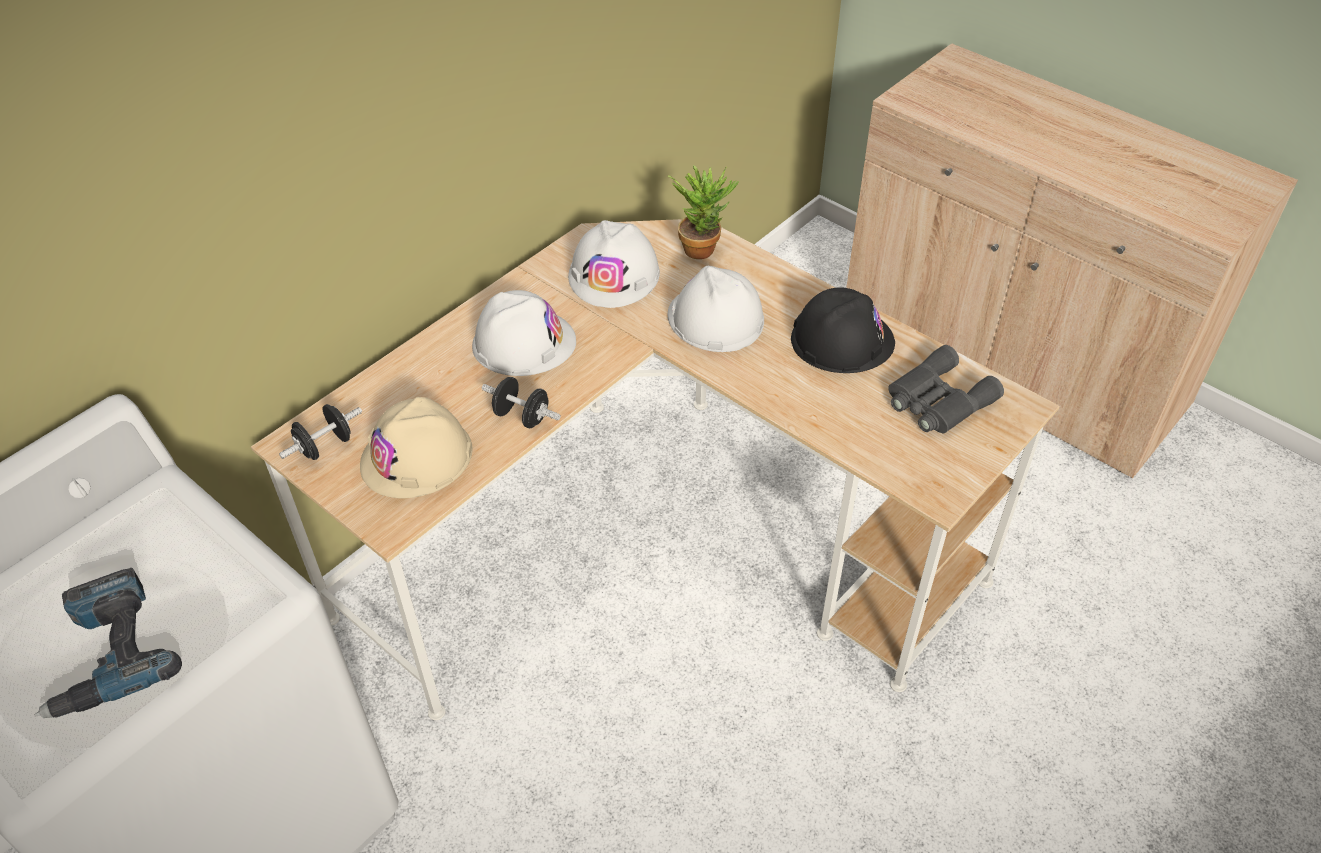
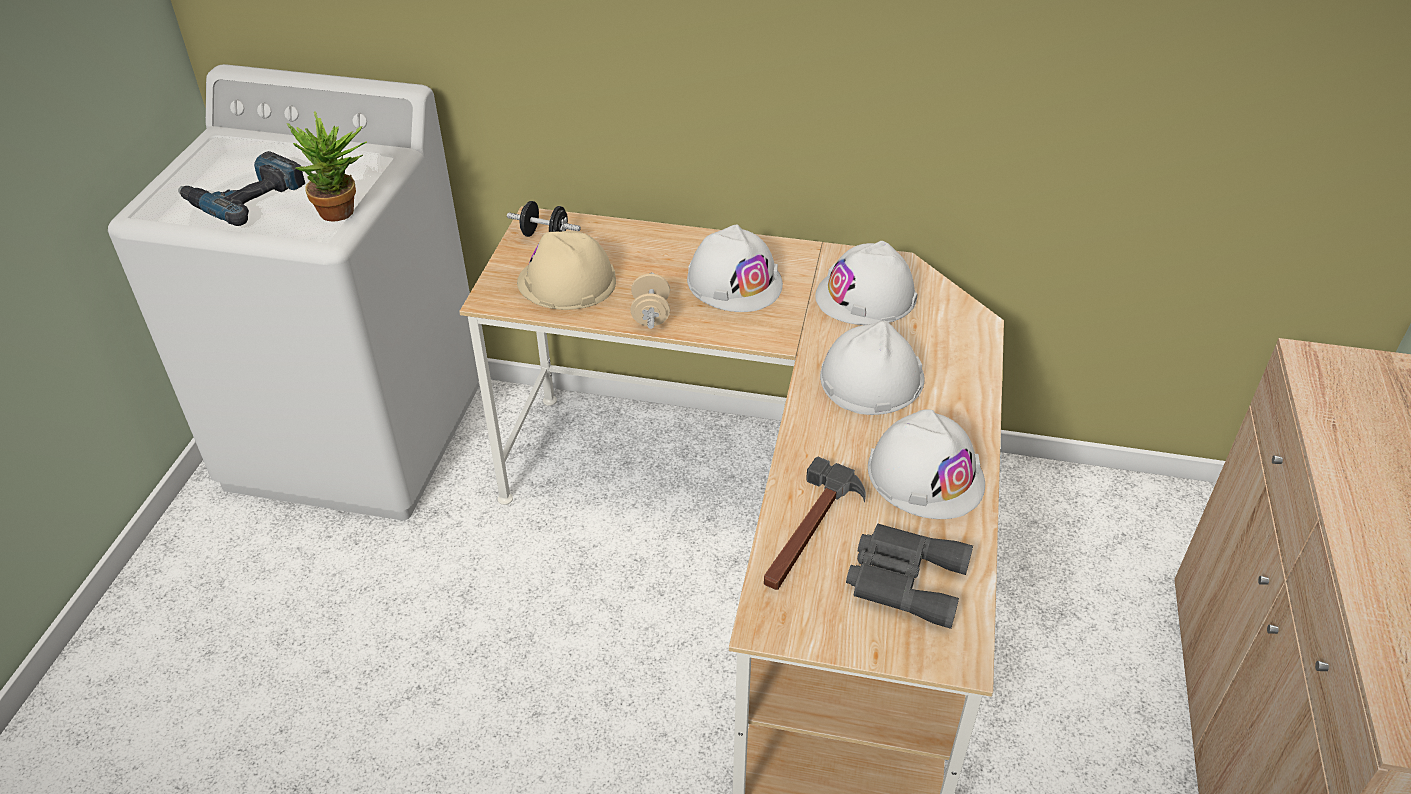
camera: 60 degrees right, 5 degrees down
black dumbbell [482,377,561,428] -> beige dumbbell [630,272,670,329]
potted plant [668,165,739,259] -> potted plant moved to [287,111,367,222]
black hard hat [791,288,895,373] -> white hard hat [868,409,985,519]
none -> hammer [764,456,866,590]

